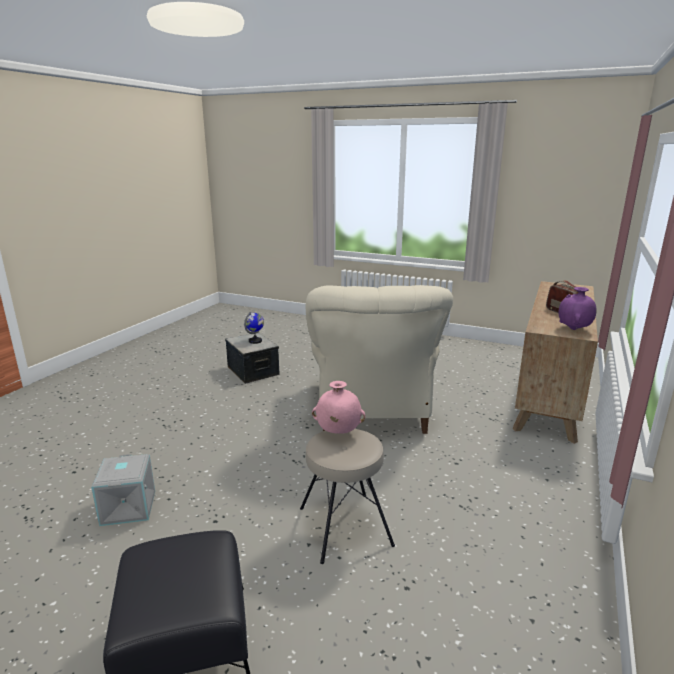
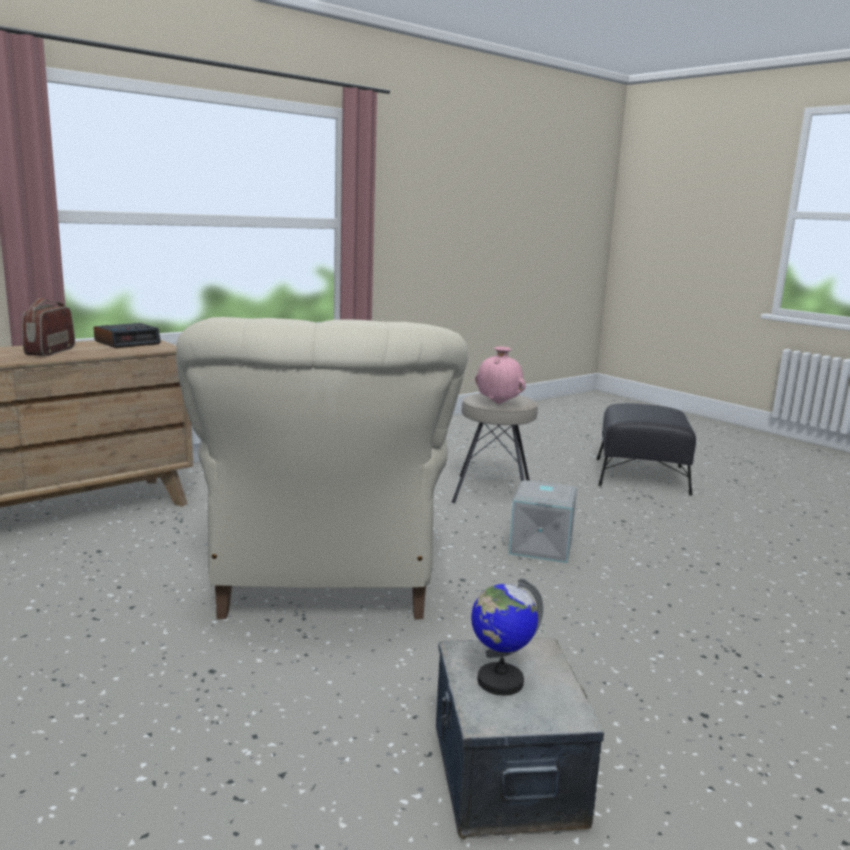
camera: 155 degrees left, 5 degrees down
grey storage box [91,454,155,526] -> grey storage box moved to [509,480,577,563]
beige armchair [305,285,453,434] -> beige armchair turned 150 degrees clockwise [176,317,468,619]
purple vase [558,287,597,330] -> alarm clock [94,323,161,348]

